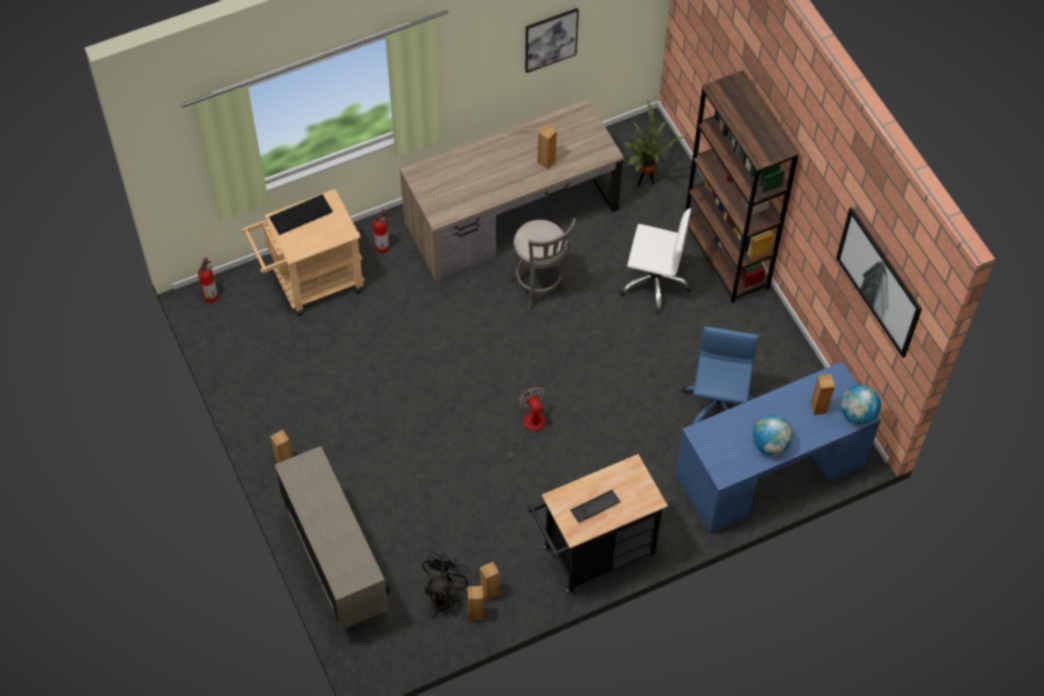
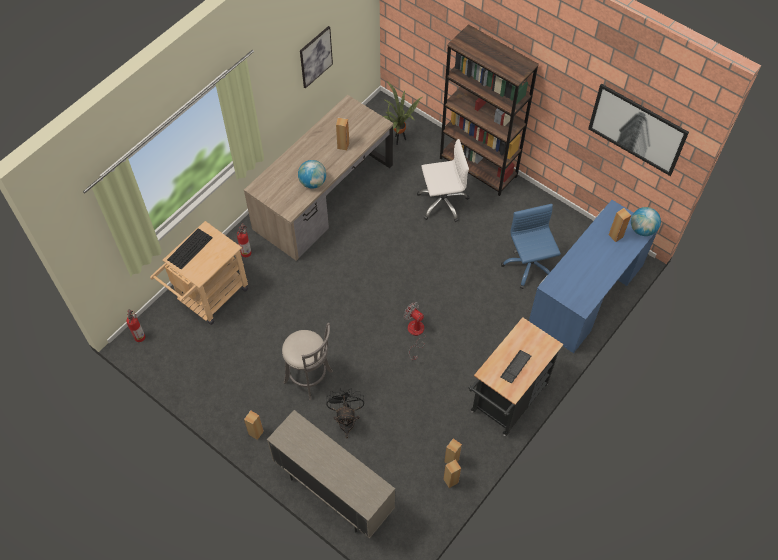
camera: 25 degrees left, 0 degrees up
black fan [422,552,472,618] -> black fan moved to [326,388,364,438]
grey stool [508,218,576,310] -> grey stool moved to [282,323,333,400]
globe [752,415,793,455] -> globe moved to [298,160,326,189]

